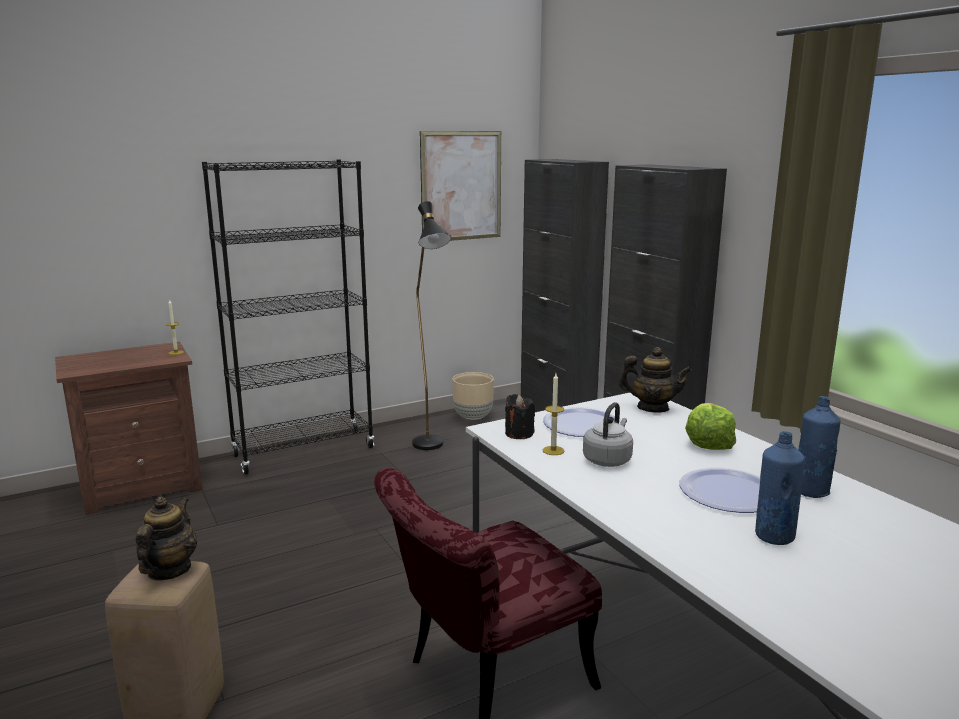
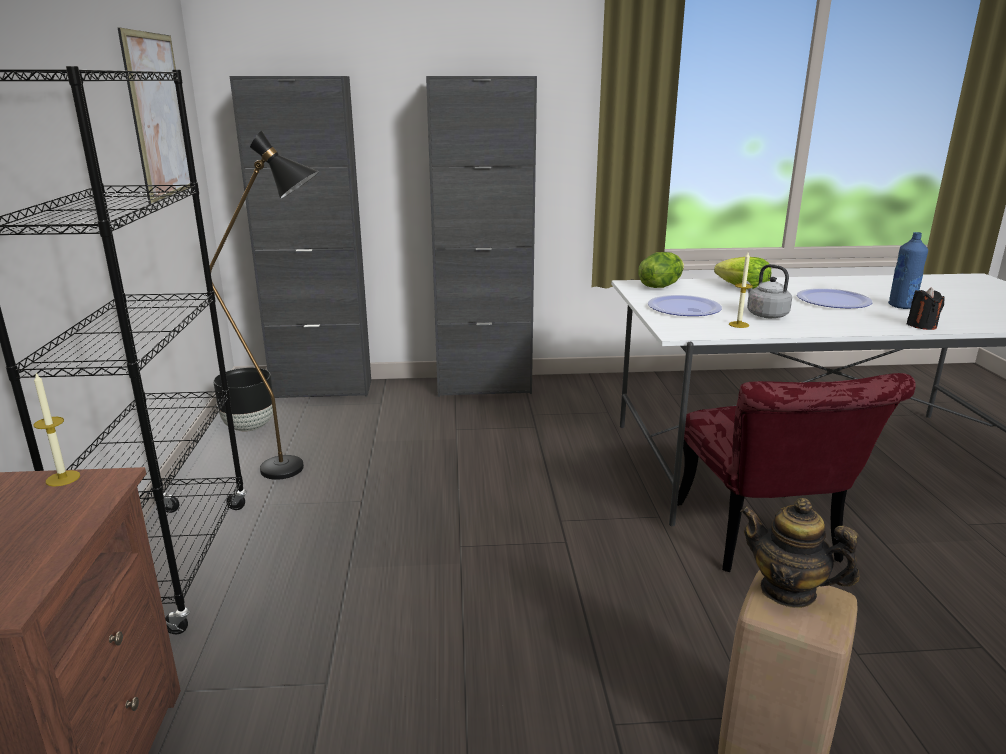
camera: 65 degrees left, 5 degrees up
beige planter [452,372,494,420] -> black planter [213,368,273,431]
black candle [505,394,535,439] -> black candle moved to [907,287,945,330]
teapot [618,347,692,413] -> lettuce [638,252,684,288]
blue bottle [798,396,840,498] -> none

